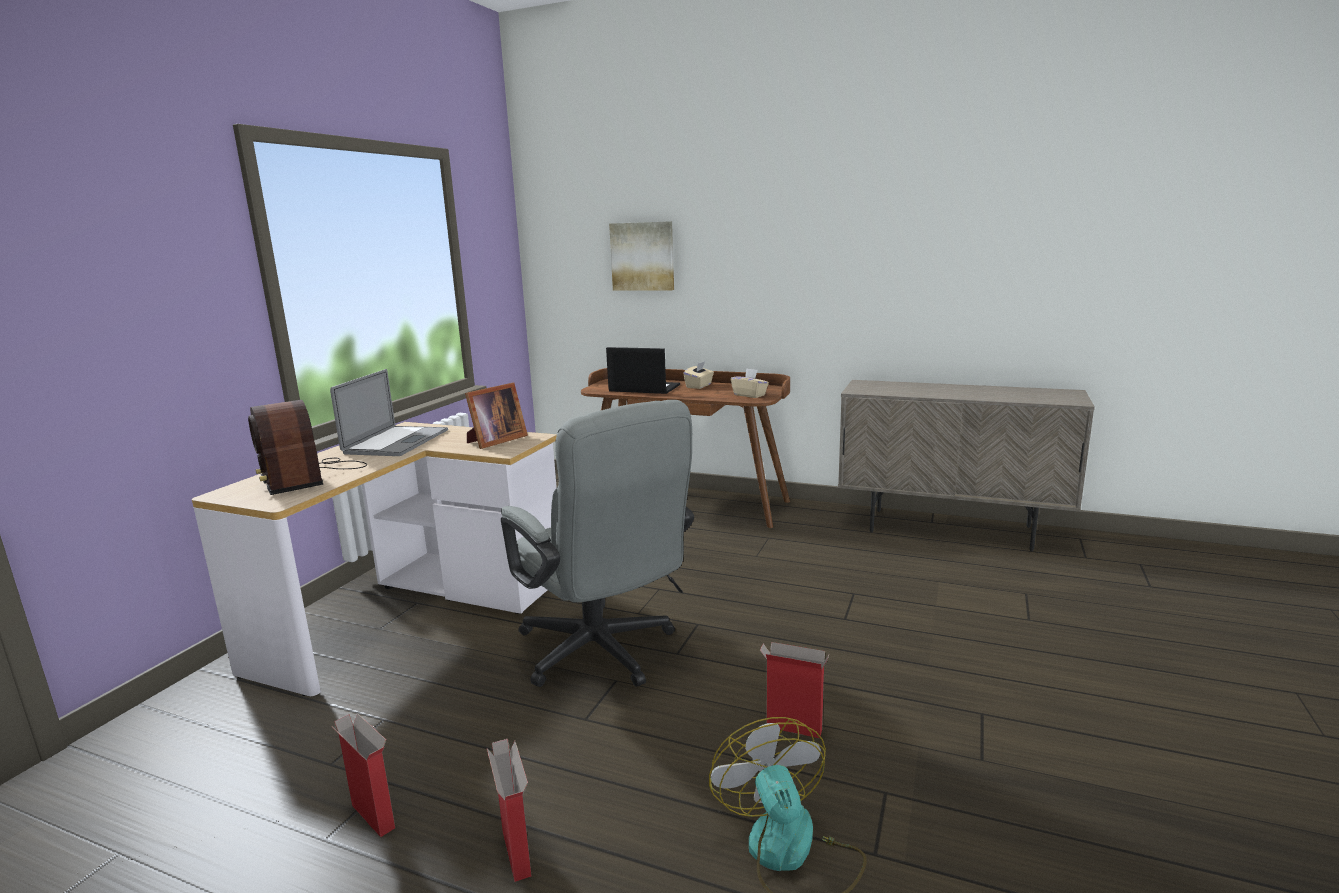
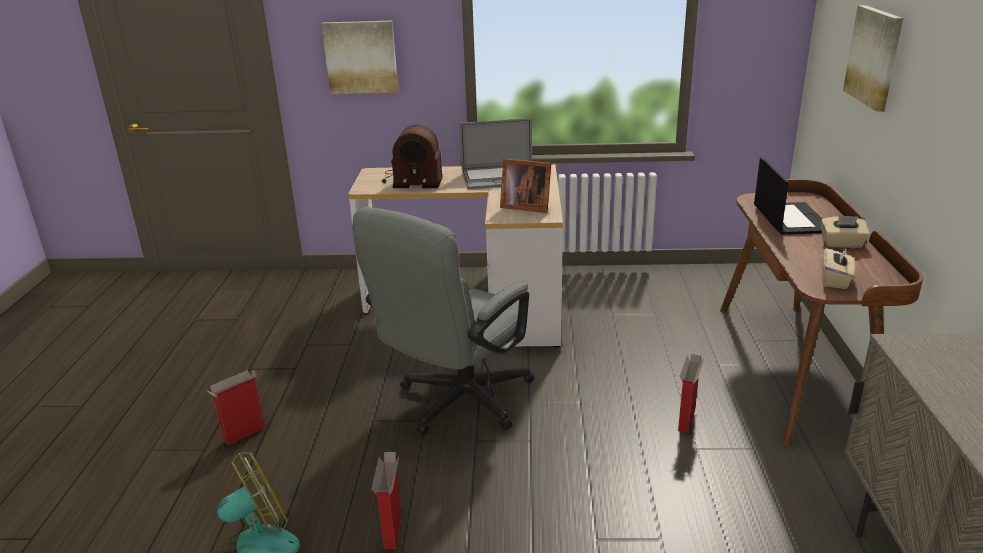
camera: 70 degrees right, 10 degrees up
radio [248,400,367,495] -> radio turned 120 degrees counterclockwise [382,125,443,188]
cardboard box [331,713,395,837] -> cardboard box moved to [678,354,705,433]
none -> picture [321,21,398,94]

